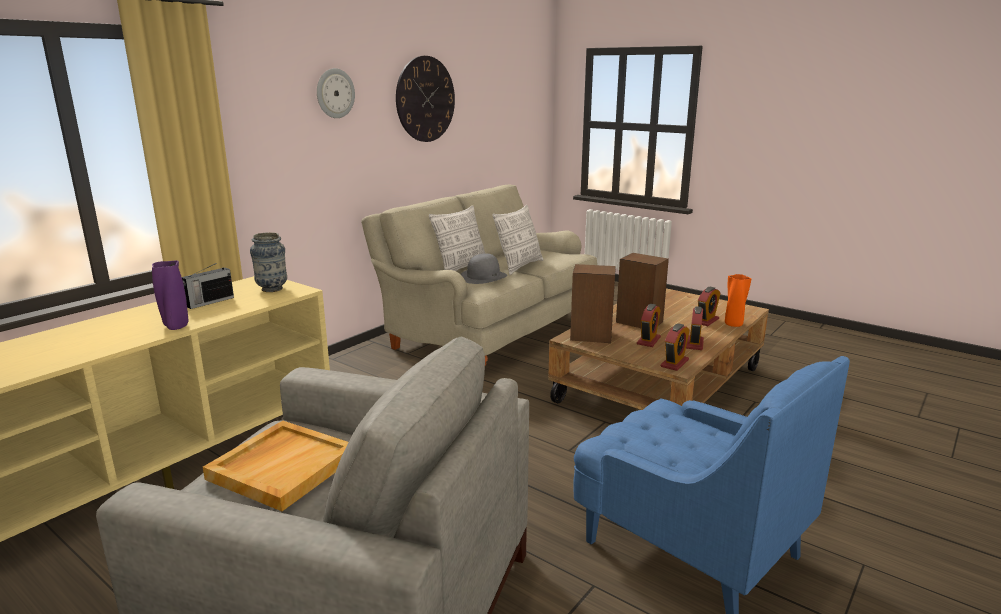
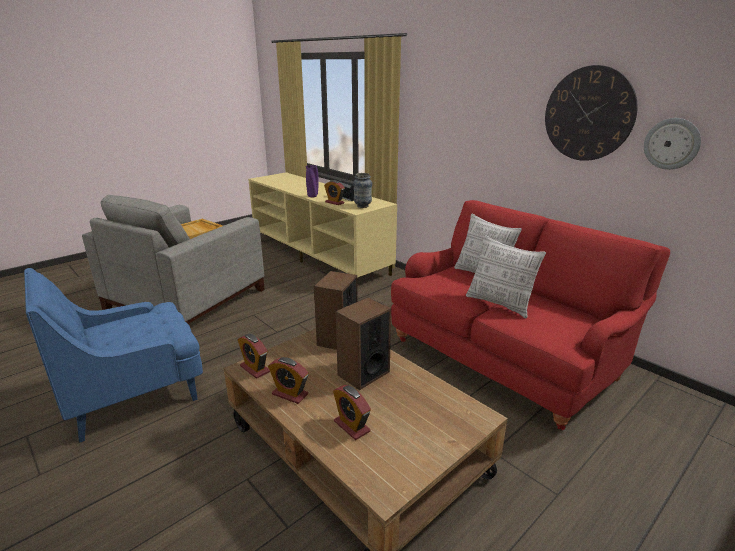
camera: 100 degrees right, 5 degrees up
wall clock [317,68,355,118] -> wall clock moved to [644,118,701,170]
beige sofa [361,185,597,365] -> red sofa [391,200,670,430]
grey hat [460,253,507,284] -> none
alarm clock [637,304,661,347] -> alarm clock moved to [324,180,345,205]
orange vase [725,274,751,327] -> none

